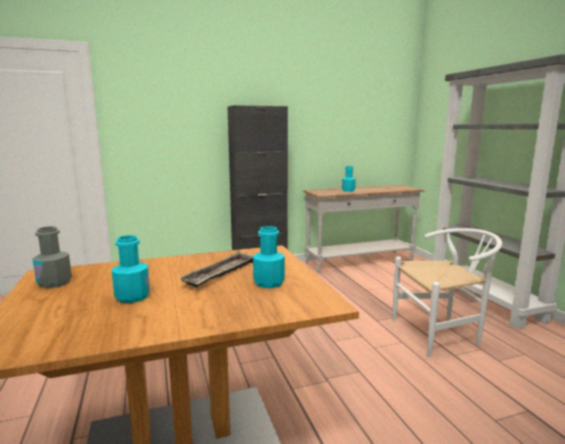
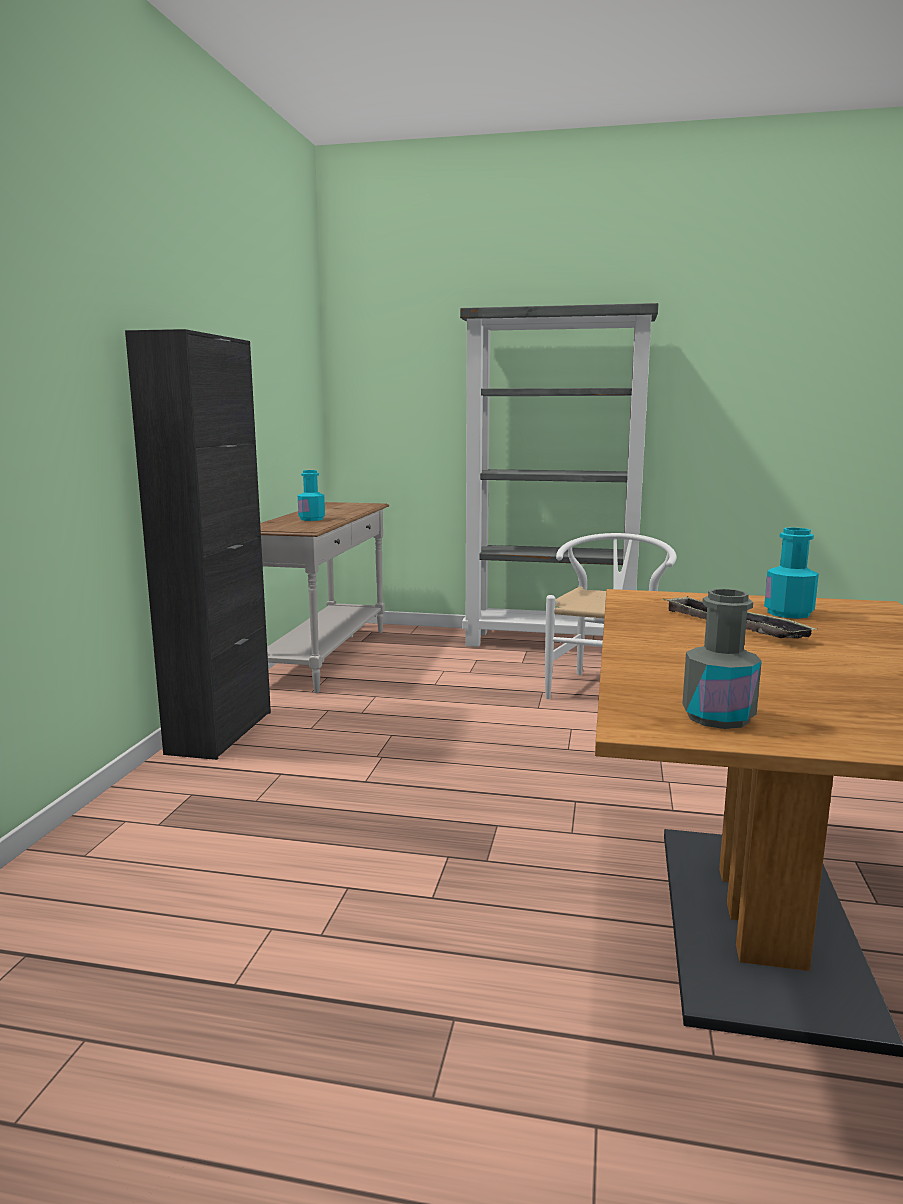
camera: 60 degrees left, 0 degrees up
turquoise bottle [112,235,150,303] -> none

